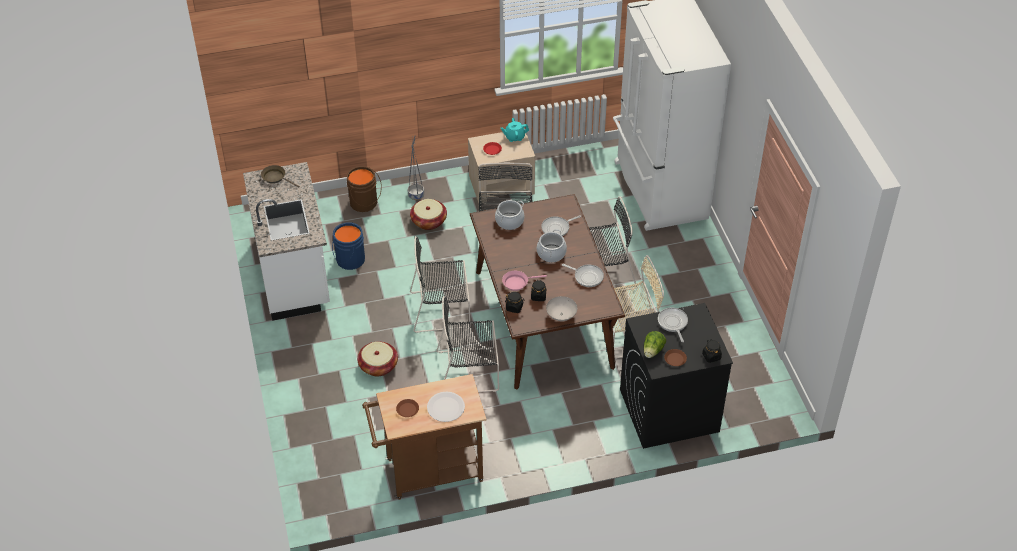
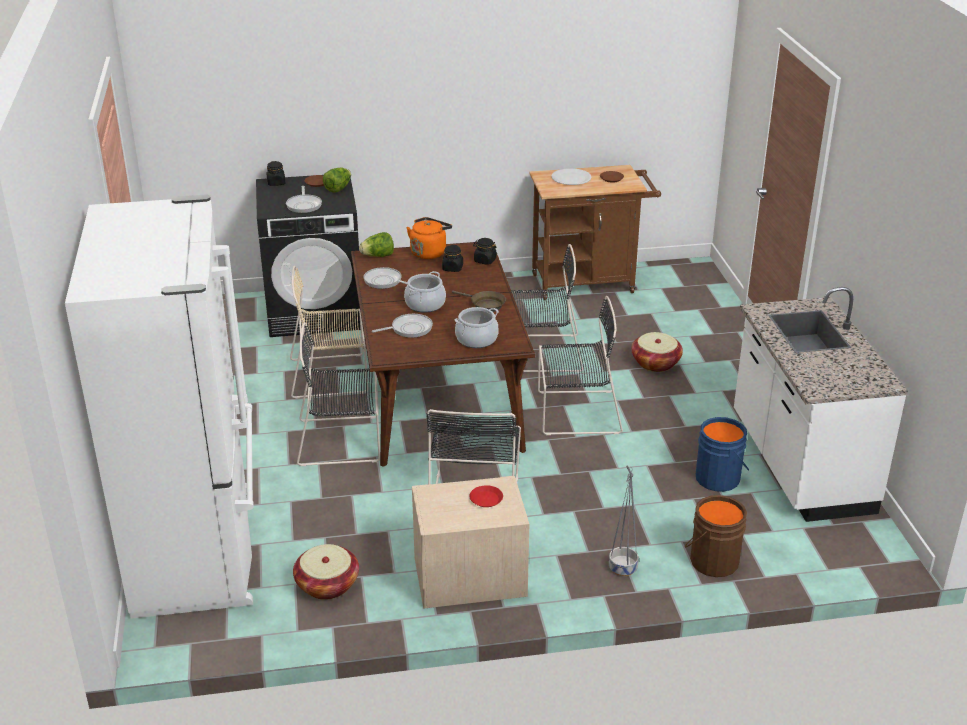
camera: 175 degrees left, 15 degrees down
brown frying pan [261,165,299,188] -> brown frying pan moved to [452,291,506,312]
basket [410,199,447,230] -> basket moved to [293,544,359,600]
turquoise teapot [501,118,529,142] -> none
pink frying pan [502,271,547,291] -> none
white bowl [546,296,577,321] -> orange kettle [406,217,452,259]
none -> lettuce [359,232,394,257]

